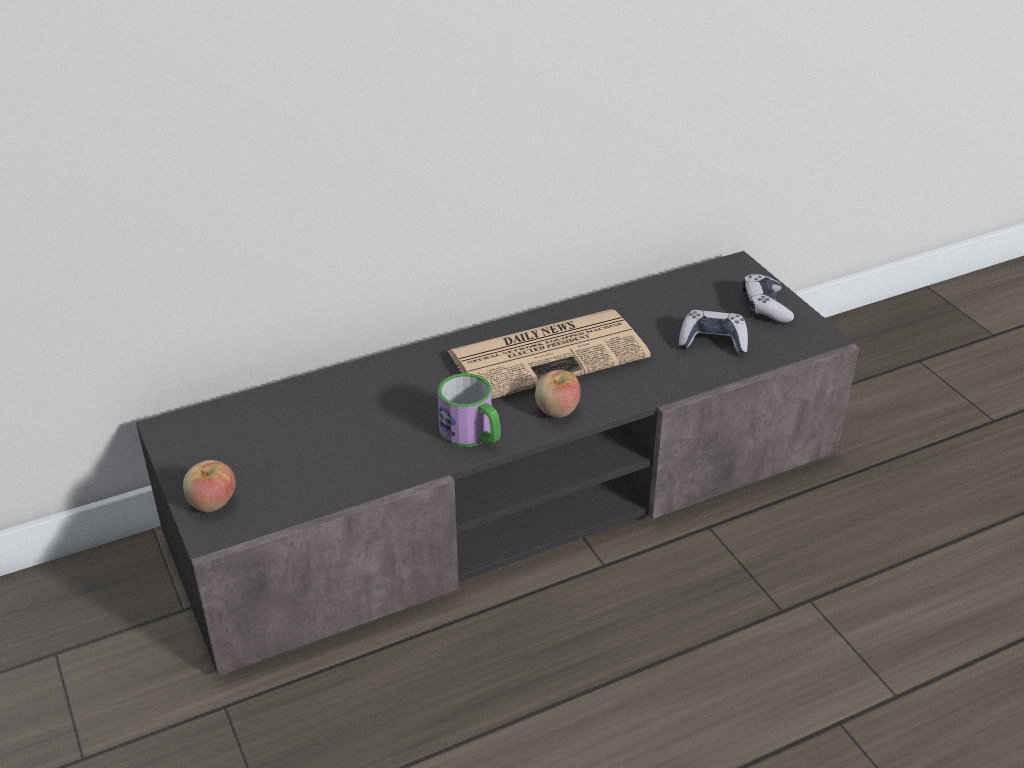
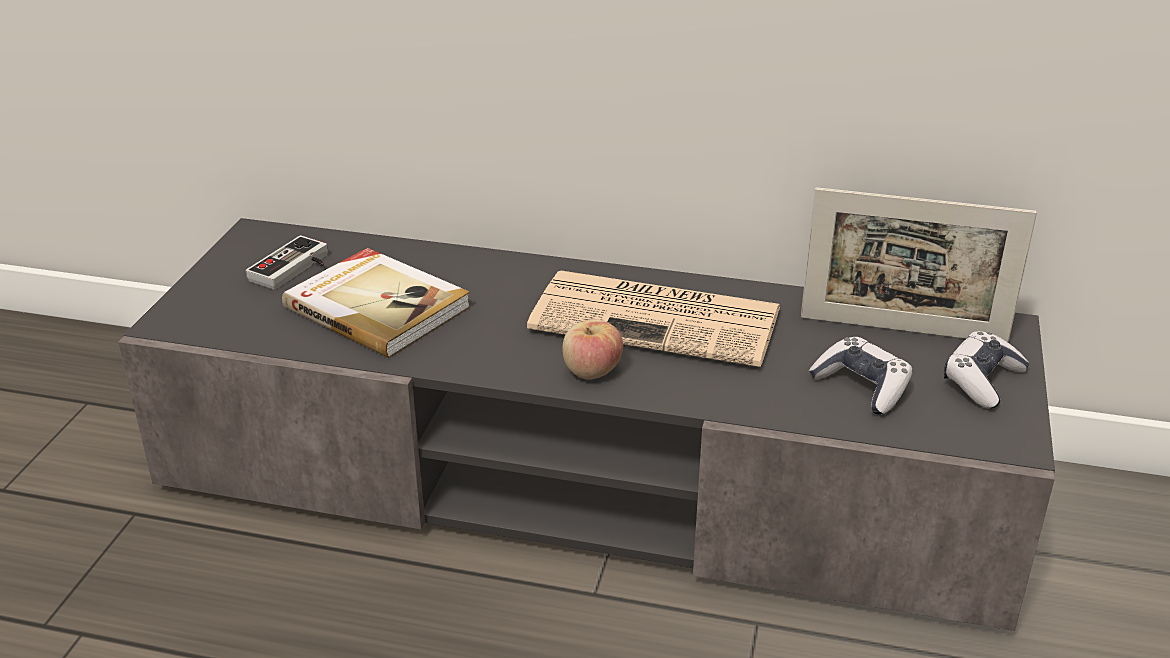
camera: 40 degrees right, 5 degrees down
apple [183,460,236,512] -> none
mug [438,373,501,447] -> none
none -> game controller [246,235,328,290]
none -> book [282,248,471,358]
none -> picture frame [801,187,1037,342]

